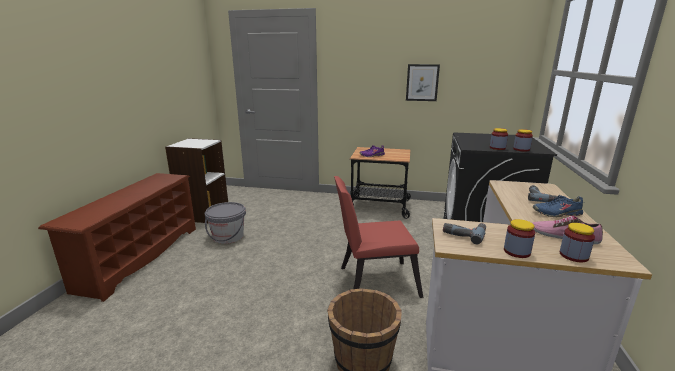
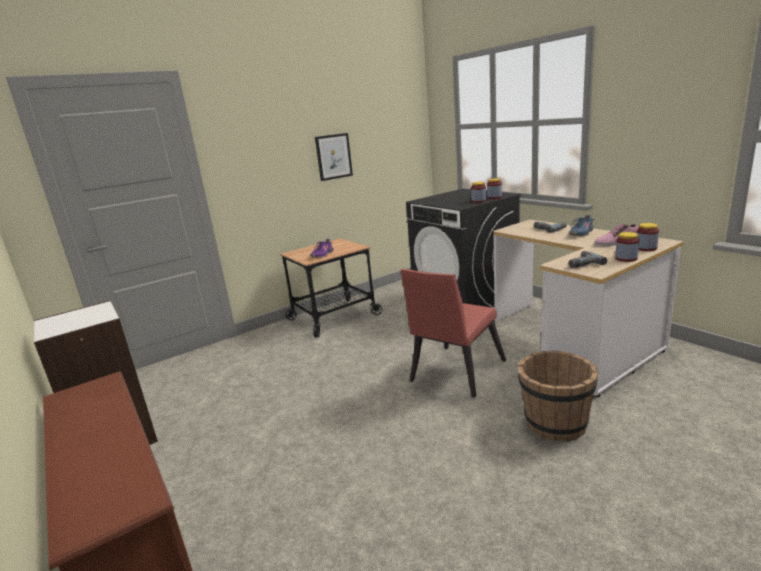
camera: 45 degrees left, 0 degrees up
grey bucket [205,202,246,244] -> none

